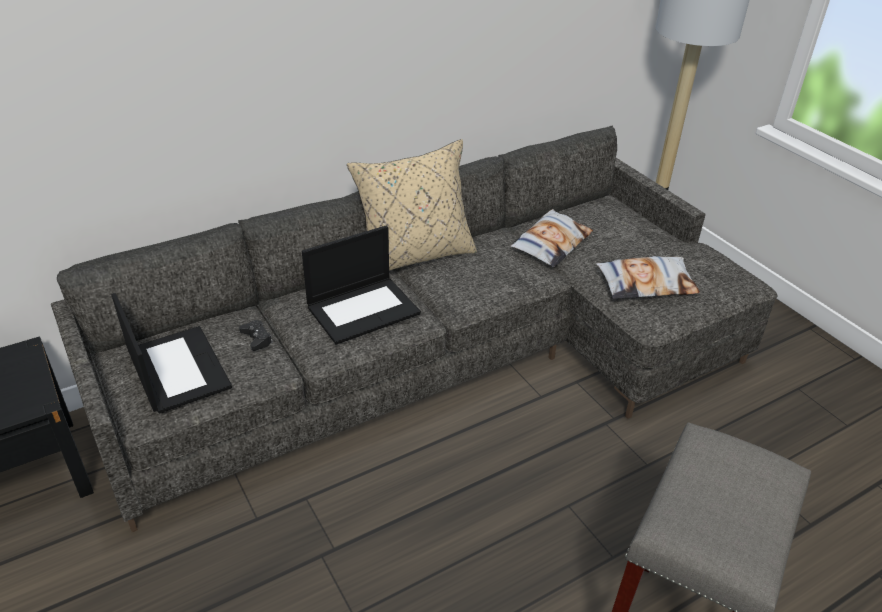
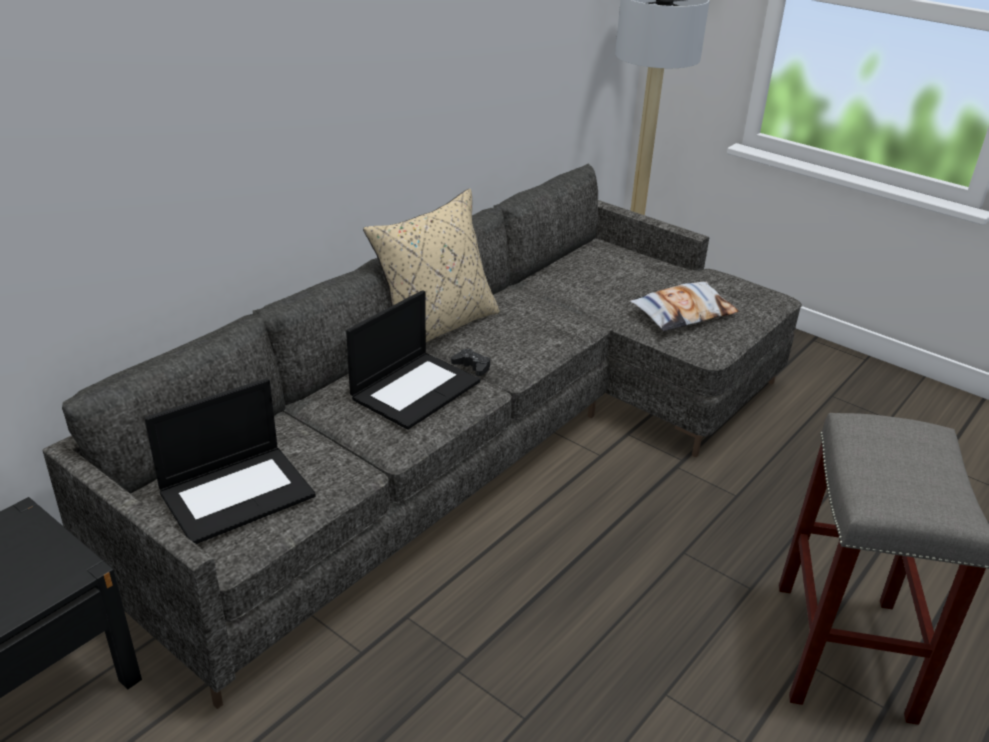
camera: 20 degrees left, 5 degrees down
laptop [112,293,232,413] -> laptop turned 105 degrees clockwise [144,378,316,544]
black game controller [239,320,273,351] -> black game controller moved to [451,349,490,376]
pillow [510,209,593,267] -> none

